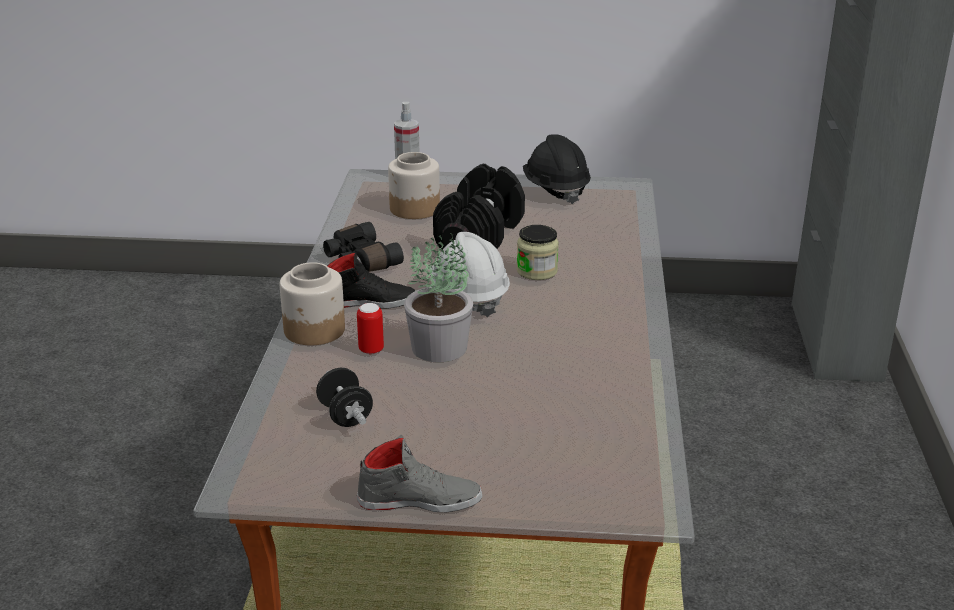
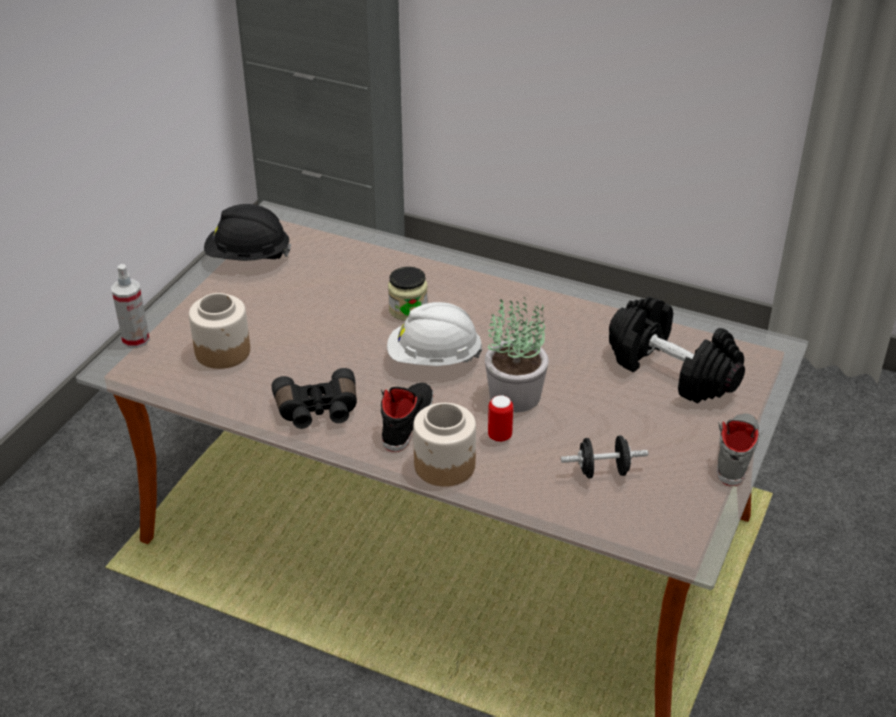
camera: 70 degrees left, 10 degrees up
black dumbbell [433,164,525,250] -> black dumbbell moved to [609,297,745,404]

